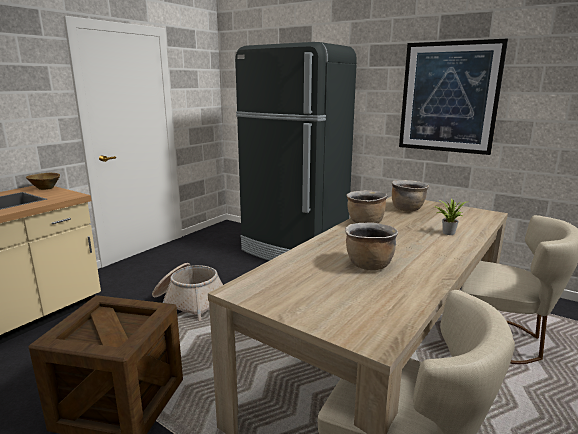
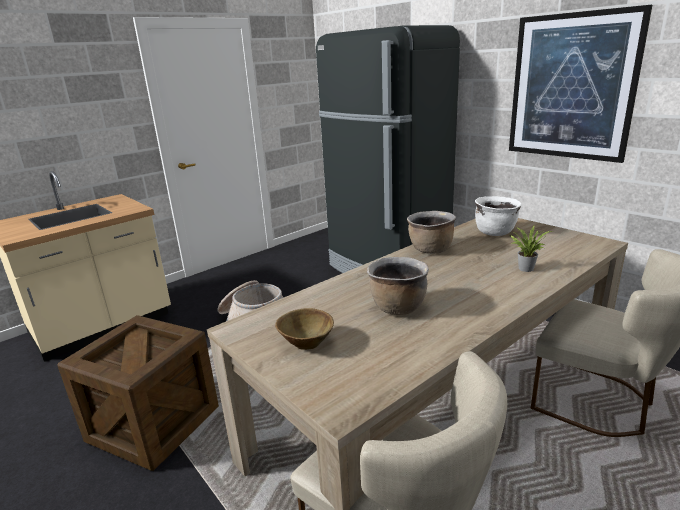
camera: 15 degrees right, 5 degrees up
brown bowl [26,173,60,190] -> brown bowl moved to [275,308,334,350]
brown cooking pot [392,180,429,211] -> white cooking pot [475,196,522,236]

